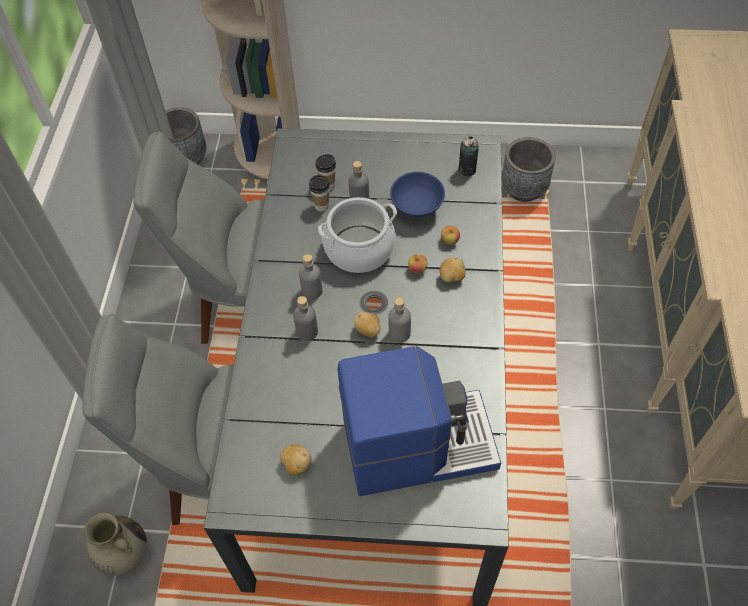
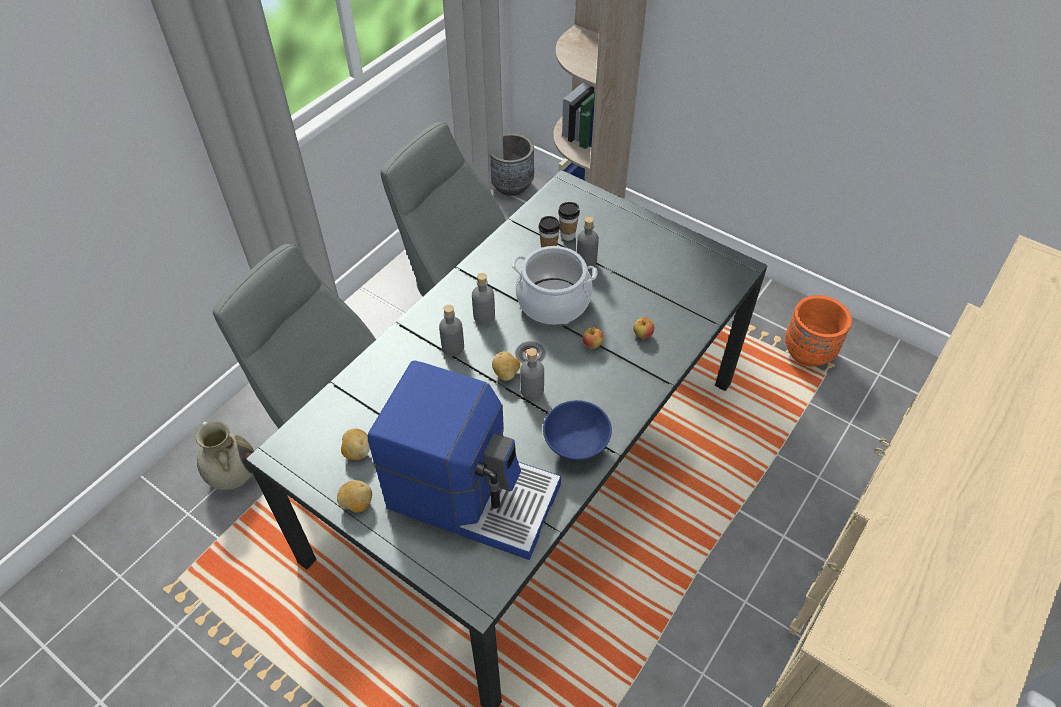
camera: 30 degrees right, 5 degrees down
blue bowl [390,172,445,217] -> blue bowl moved to [543,400,612,460]
potato [439,257,465,283] -> potato moved to [337,480,372,513]
can [459,136,479,177] -> none
grey planter [502,137,555,202] -> orange planter [785,295,852,367]

